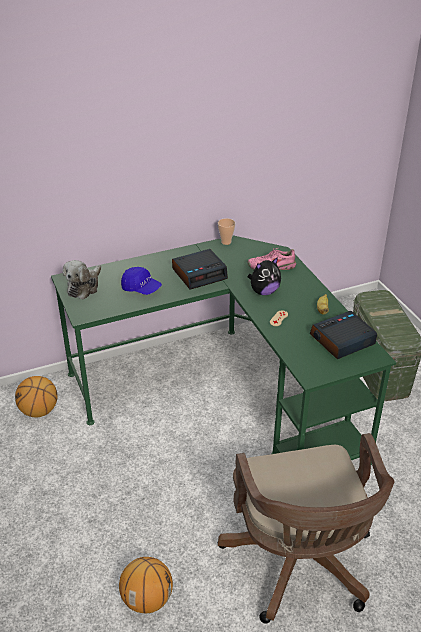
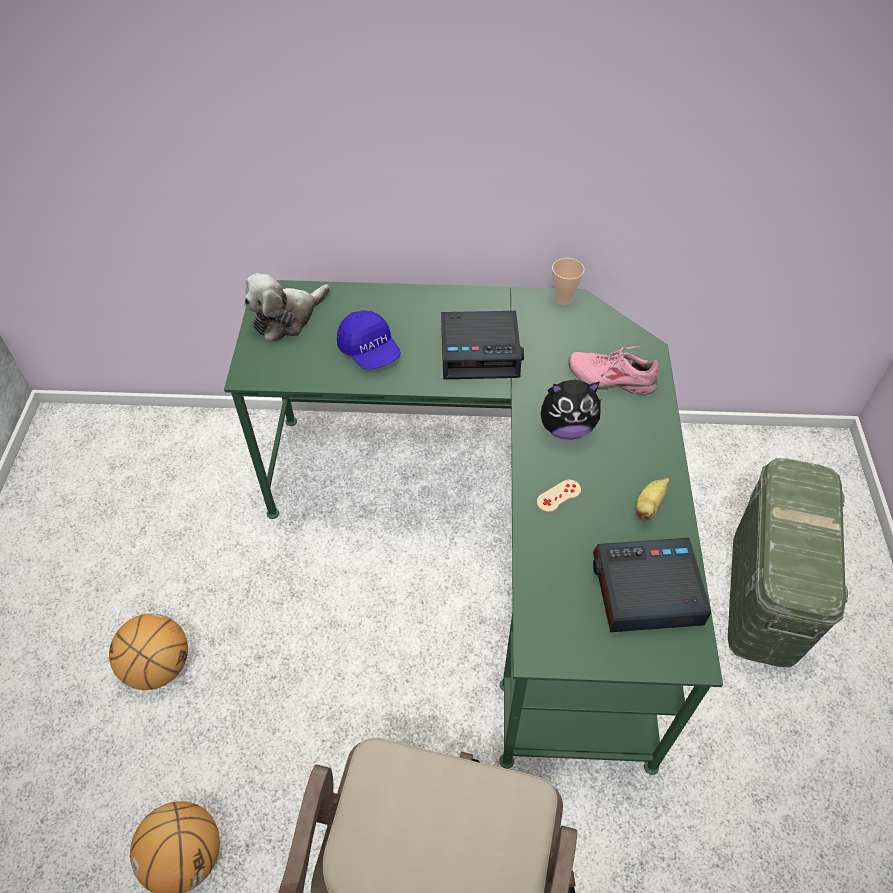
camera: 25 degrees right, 15 degrees up
basketball [15,376,58,417] -> basketball moved to [109,613,188,690]

